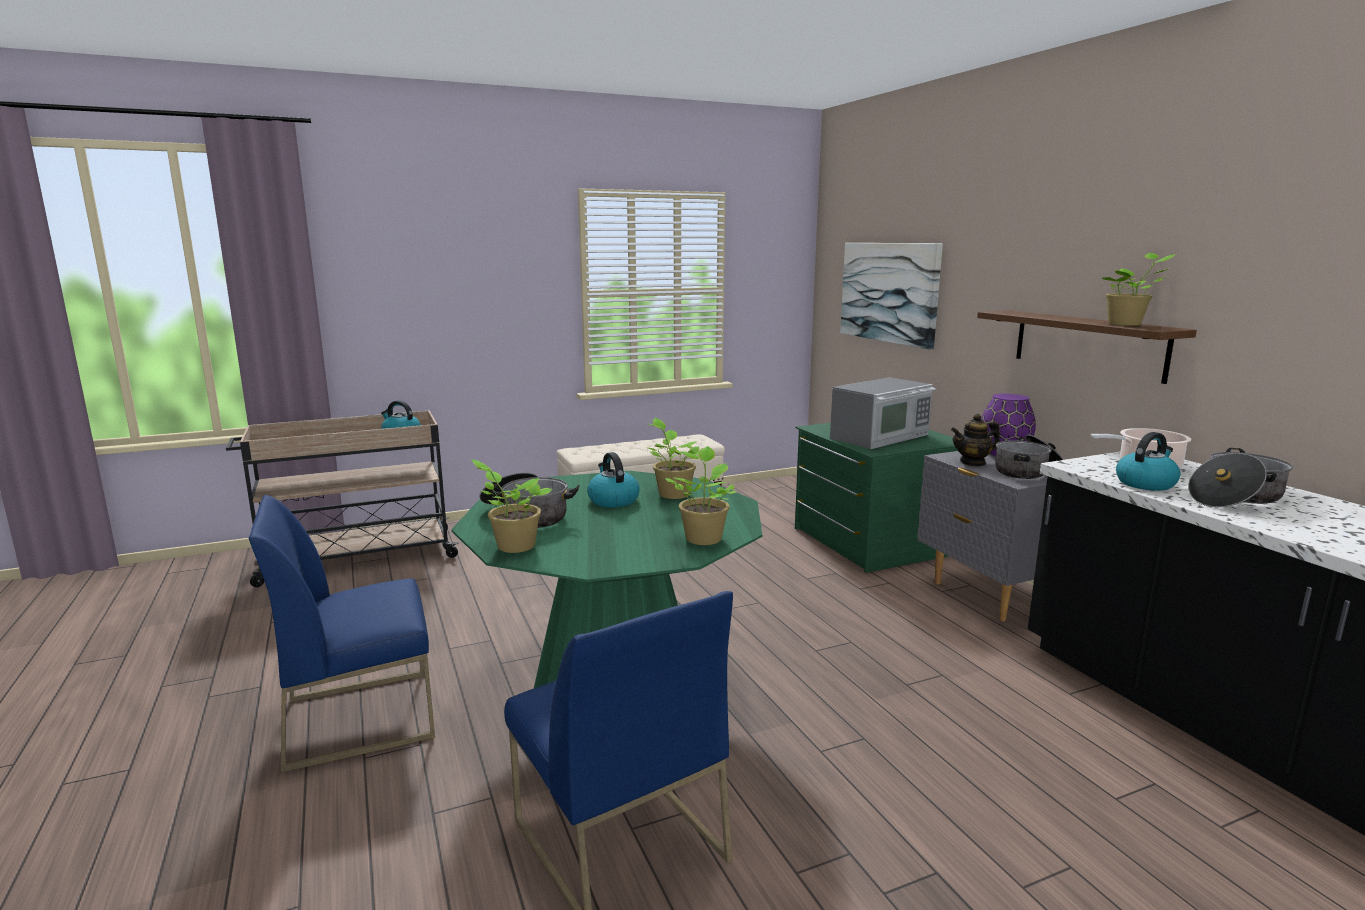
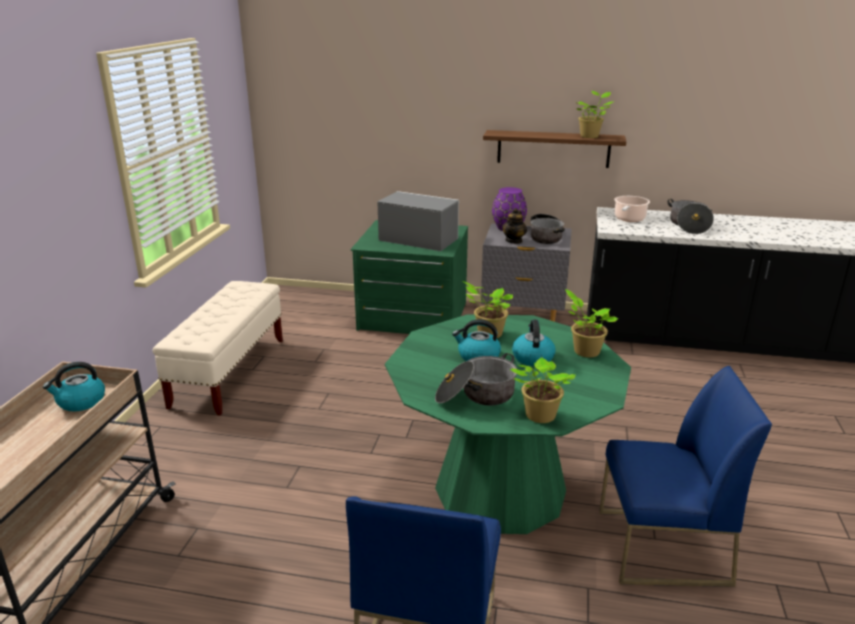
camera: 55 degrees left, 10 degrees up
microwave [830,377,936,449] -> microwave turned 60 degrees counterclockwise [377,191,459,251]
picture [840,243,943,349] -> none
kettle [1116,432,1181,491] -> kettle moved to [512,320,555,366]

